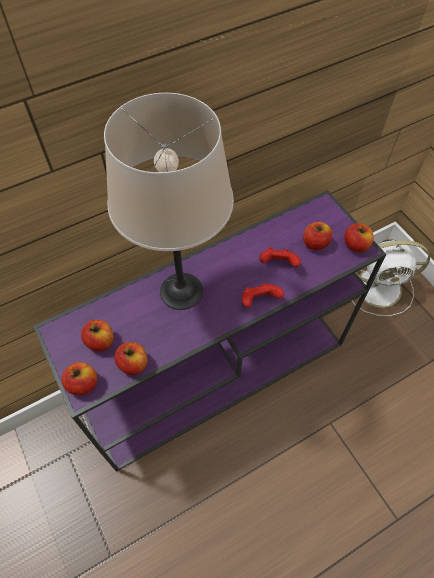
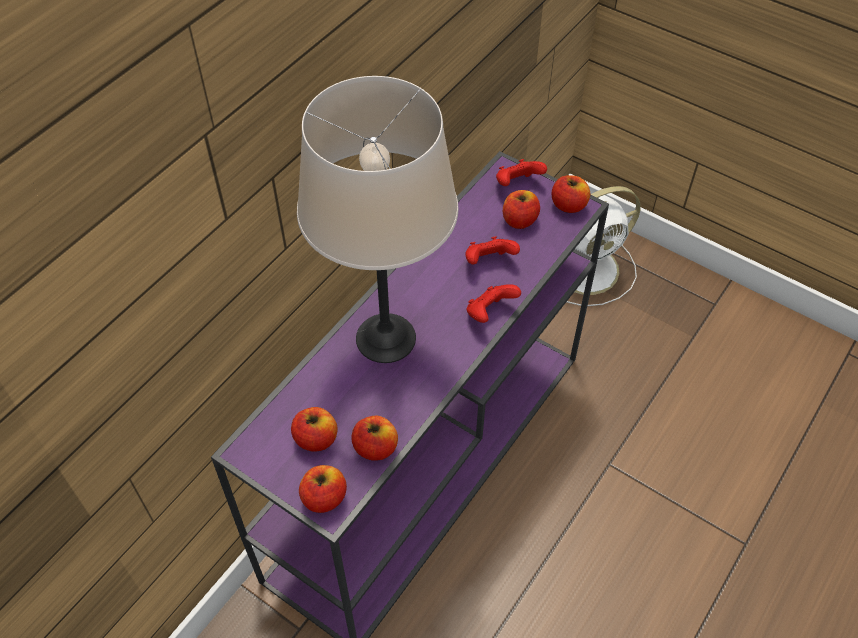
camera: 25 degrees left, 5 degrees down
none -> red game controller [496,159,547,186]

